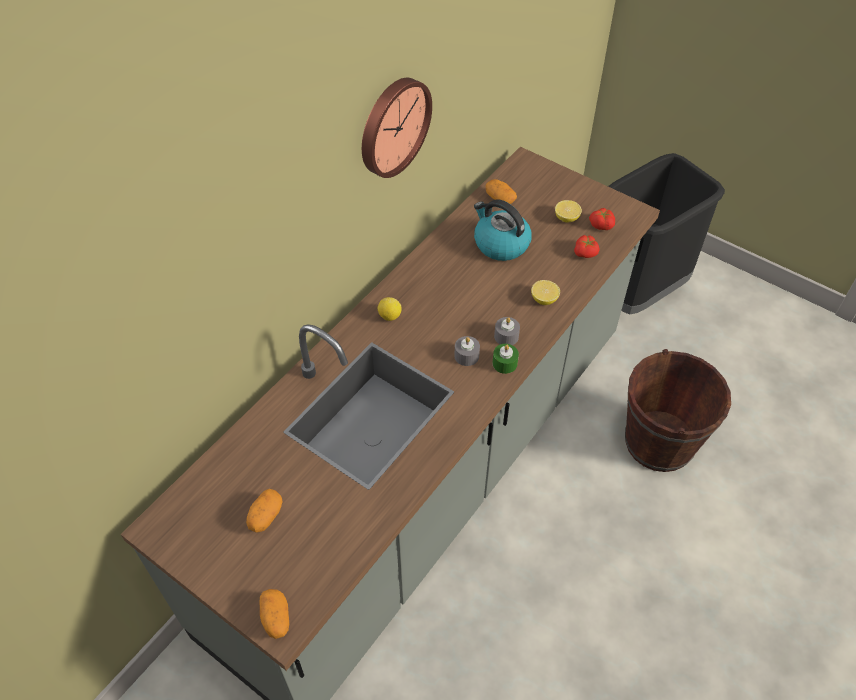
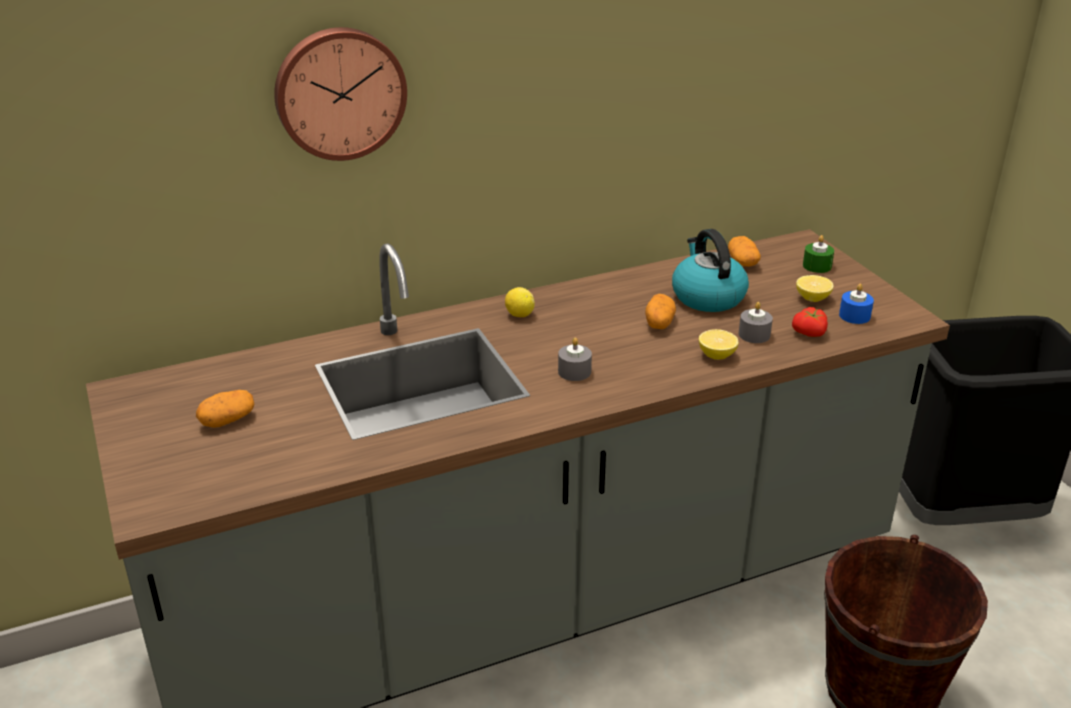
camera: 30 degrees right, 20 degrees down
potato [260,589,289,639] -> potato moved to [645,294,676,329]
wall clock [362,78,432,178] -> wall clock moved to [274,27,407,161]
green candle [492,344,519,374] -> green candle moved to [803,235,834,273]
grey candle [494,317,520,345] -> grey candle moved to [739,302,773,343]
tomato [589,208,615,230] -> blue candle [839,283,874,324]

